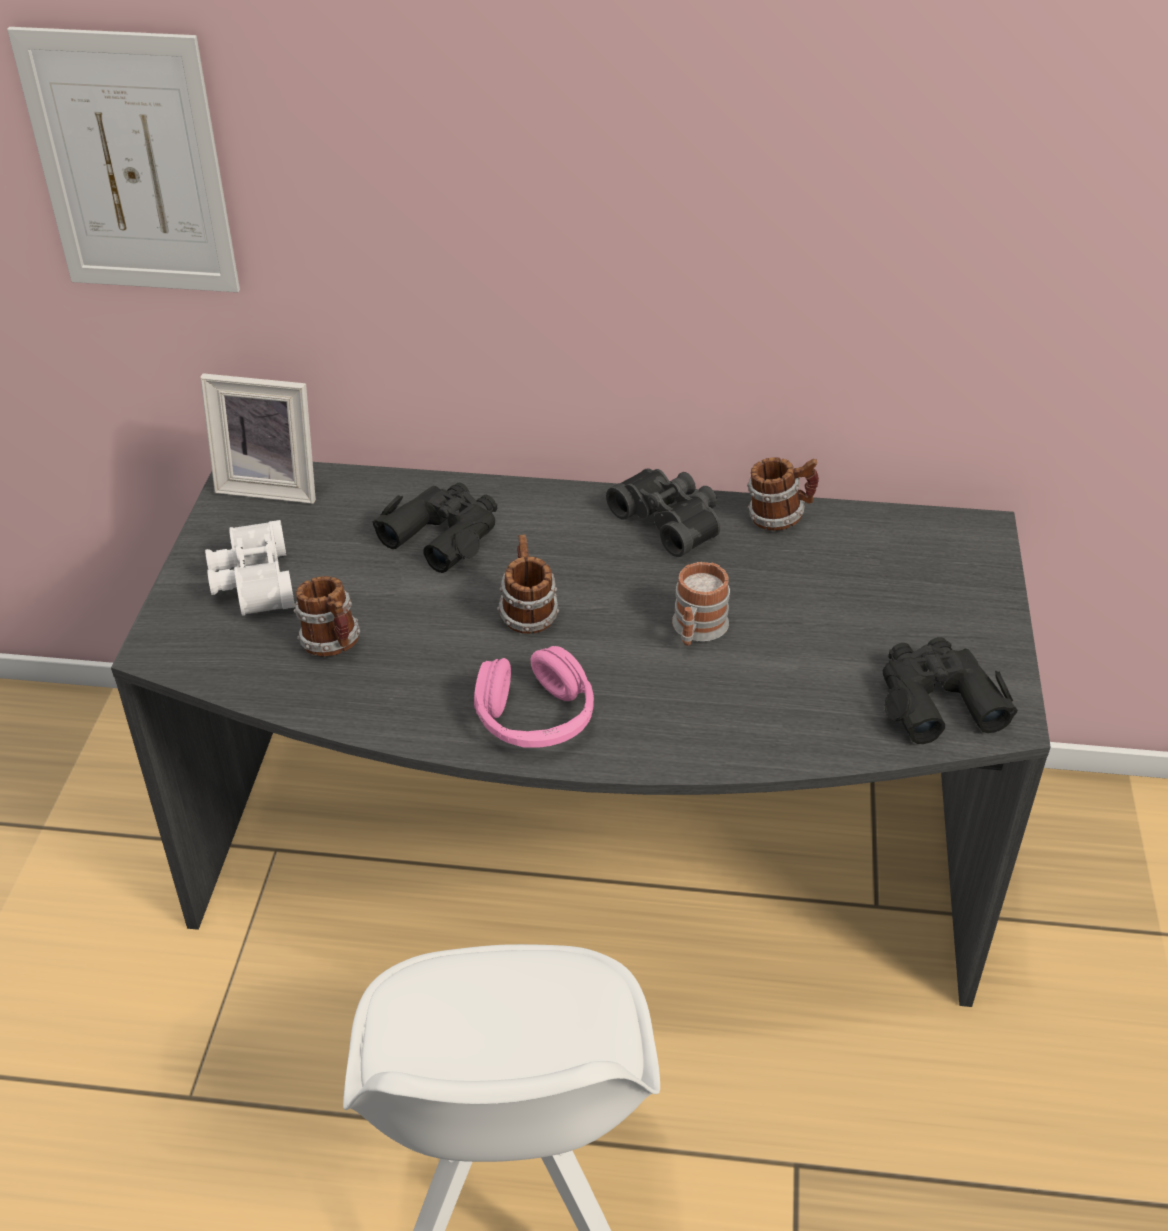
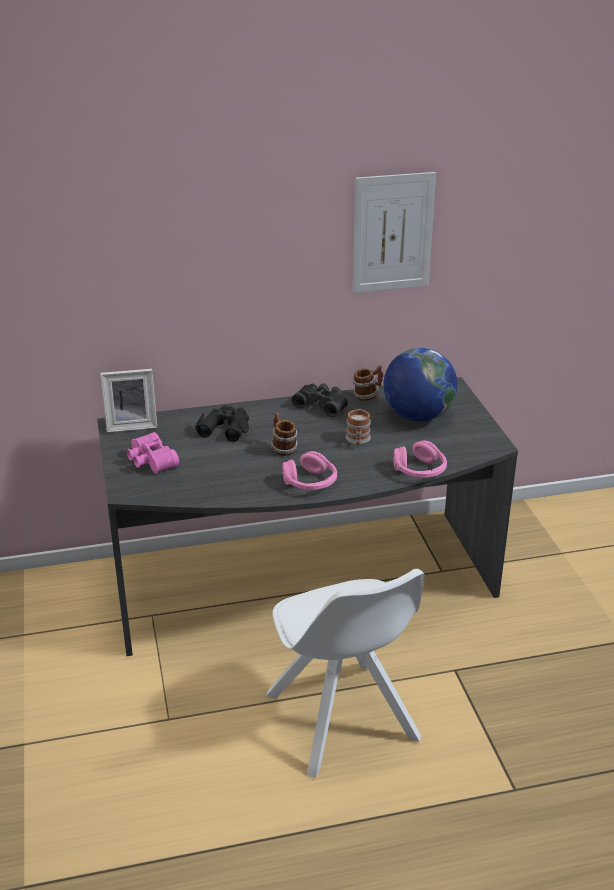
camera: 20 degrees left, 10 degrees down
picture [7,27,240,292] -> picture moved to [353,172,436,293]
white binoculars [205,520,295,616] -> pink binoculars [126,432,179,473]
mug [294,576,360,657] -> none
black binoculars [883,637,1018,744] -> none
none -> globe [383,348,457,422]
none -> pink headphones [394,440,447,478]

